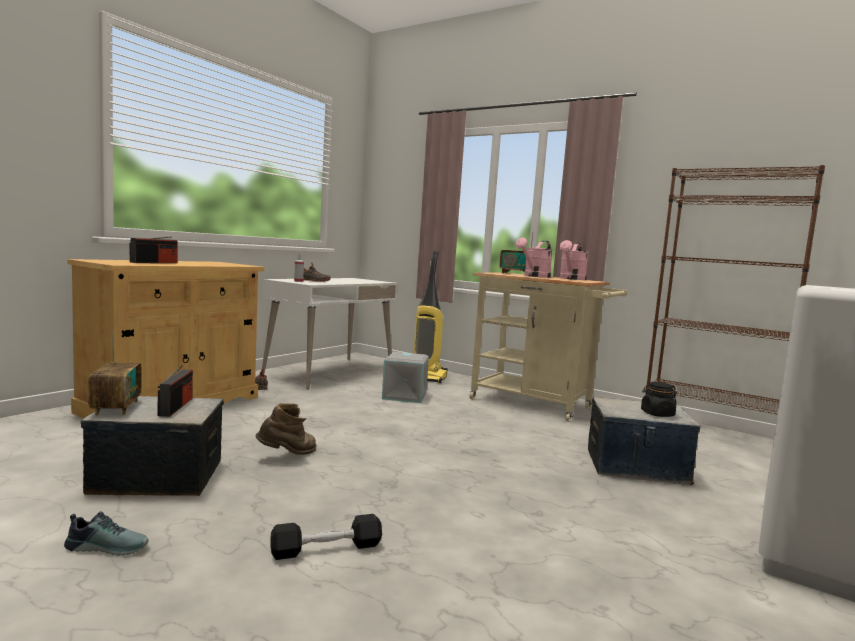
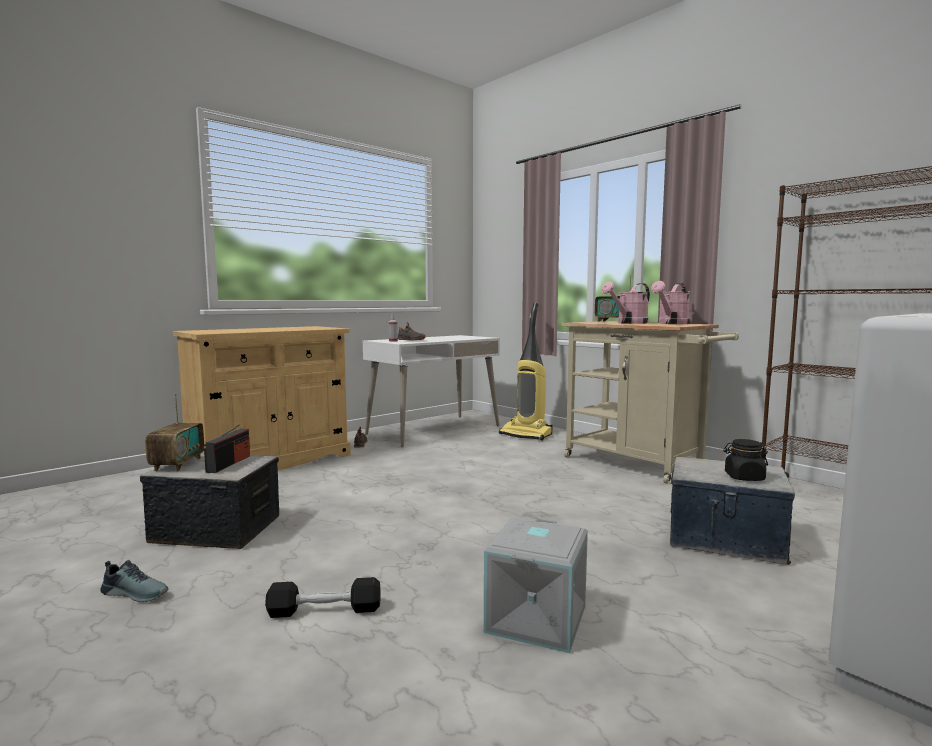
camera: 15 degrees right, 0 degrees up
radio [130,236,178,263] -> none
brown boot [256,403,317,455] -> none
grey storage box [382,352,429,403] -> grey storage box moved to [484,517,588,653]

